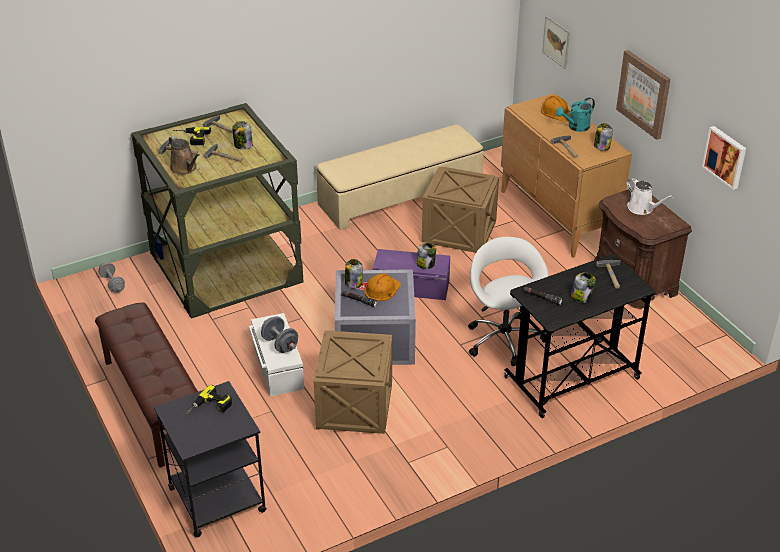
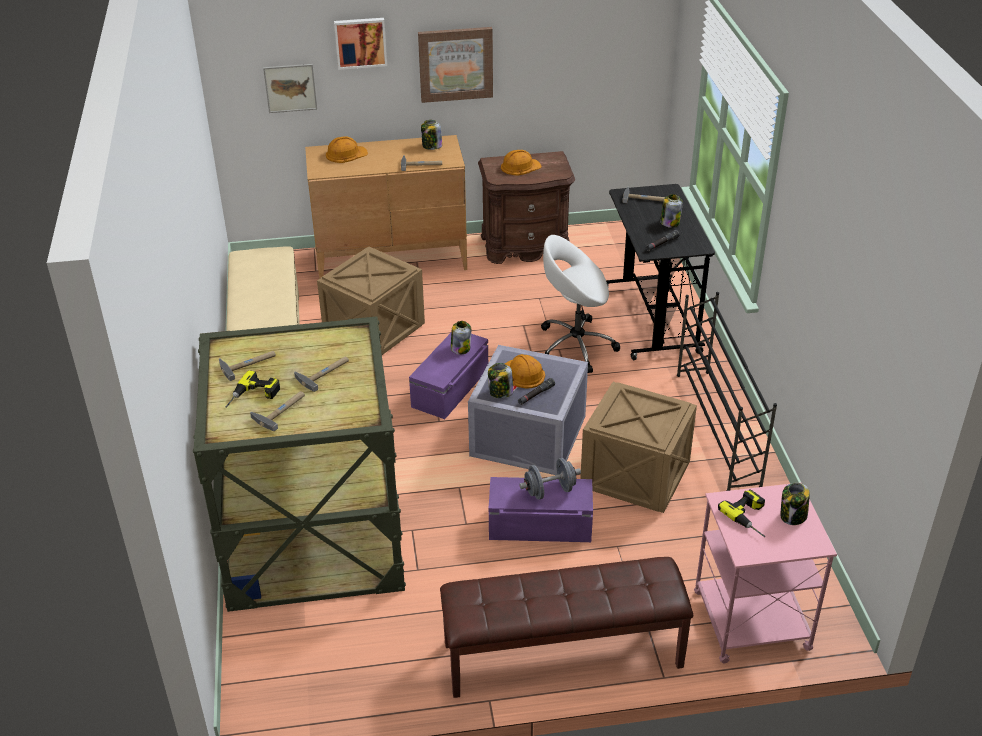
camera: 70 degrees left, 0 degrees up
grey dumbbell [99,262,125,293] -> none
black cart [154,381,267,538] -> pink cart [694,484,837,663]
brown watering can [169,136,200,175] -> none
jar [232,121,253,149] -> jar moved to [780,483,810,525]
white storage box [249,313,304,396] -> purple storage box [489,477,593,542]
turquoise watering can [556,97,595,132] -> none
white watering can [627,178,674,215] -> orange hard hat [501,150,542,176]
picture [702,126,746,190] -> picture moved to [334,18,387,70]
none -> black shoe rack [677,292,777,491]

